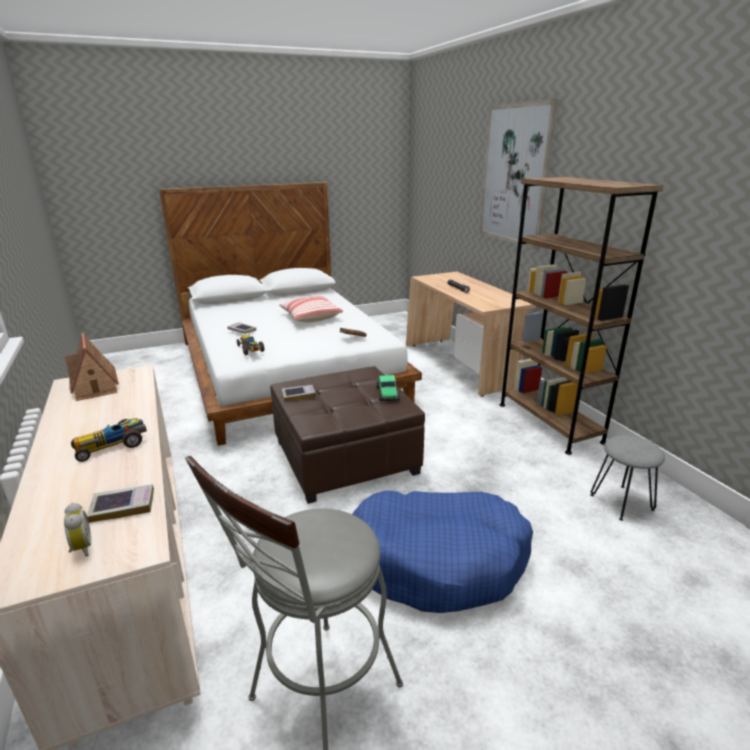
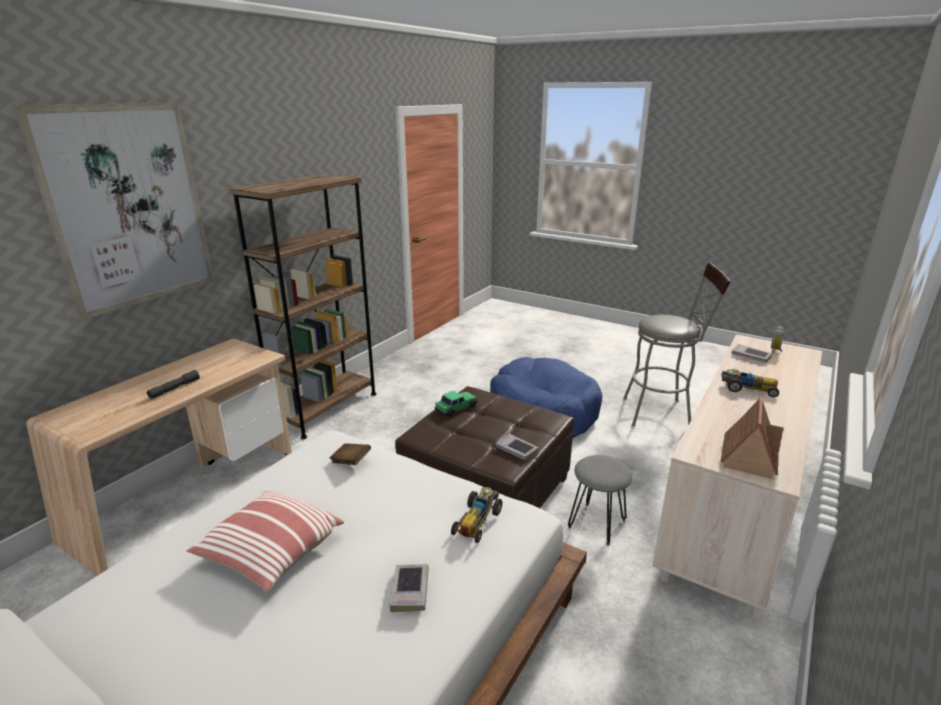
camera: 125 degrees left, 0 degrees up
grey stool [590,435,665,521] -> grey stool moved to [568,455,632,545]

